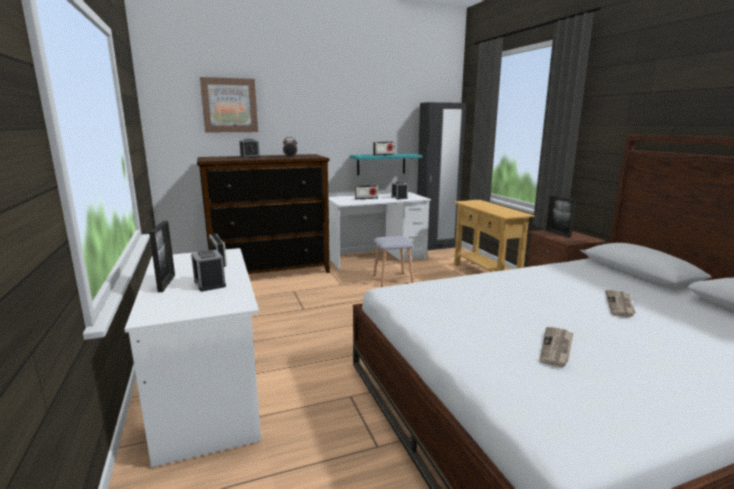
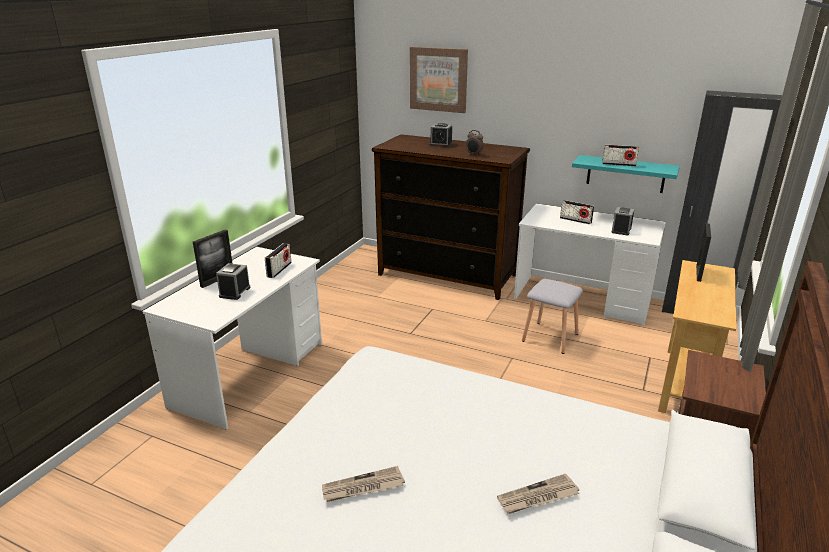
camera: 45 degrees right, 10 degrees up
picture frame [546,195,576,238] -> picture frame moved to [696,223,711,282]

